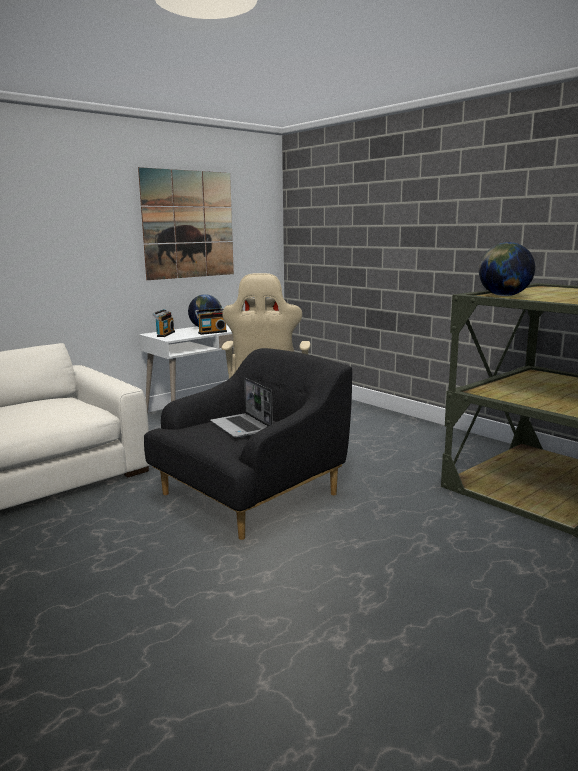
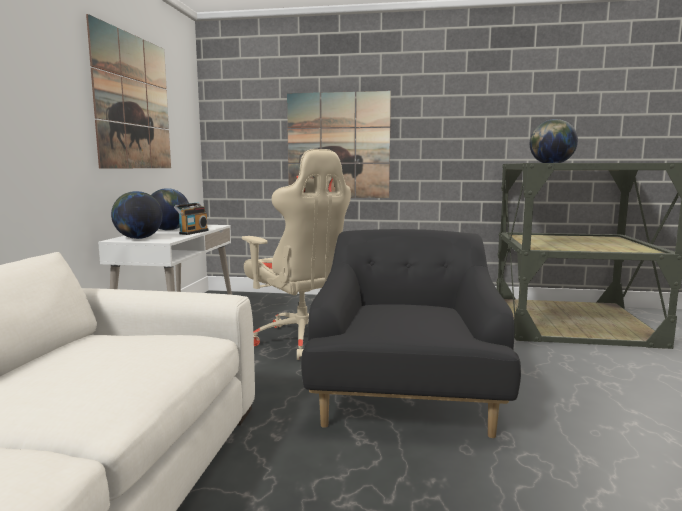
camera: 40 degrees left, 5 degrees down
radio [152,309,175,337] -> globe [111,191,163,239]
laptop [210,377,273,438] -> none
none -> picture [287,91,391,198]

